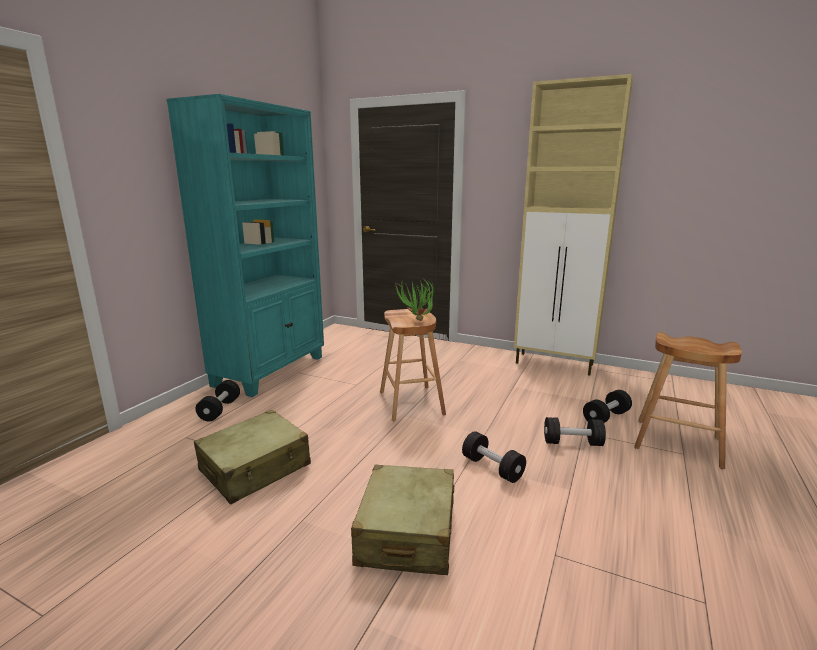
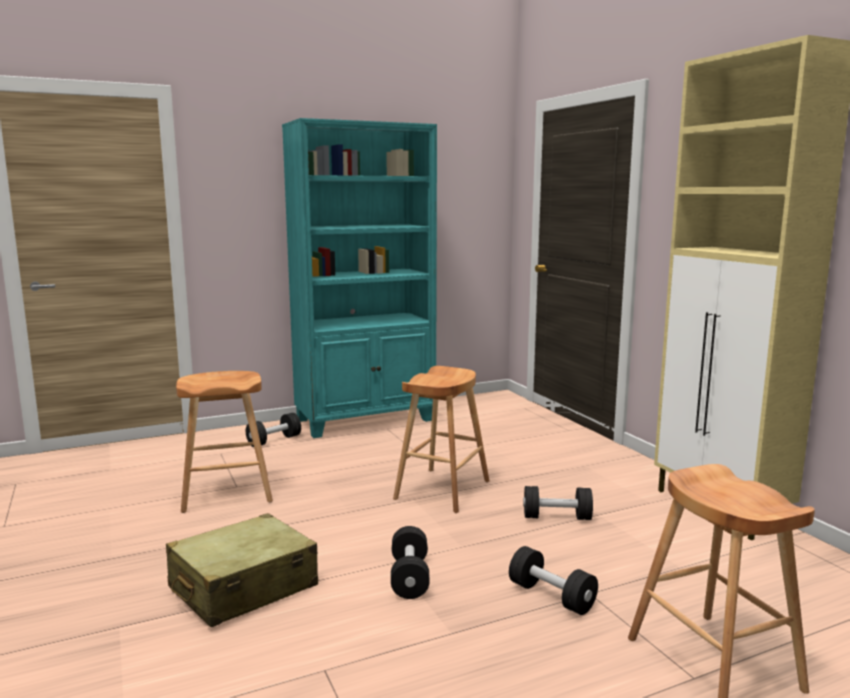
camera: 40 degrees right, 5 degrees down
beige suitcase [194,410,311,504] -> brown stool [176,371,273,513]
potted plant [395,279,434,321] -> none
black dumbbell [583,390,632,423] -> black dumbbell moved to [523,486,593,520]

